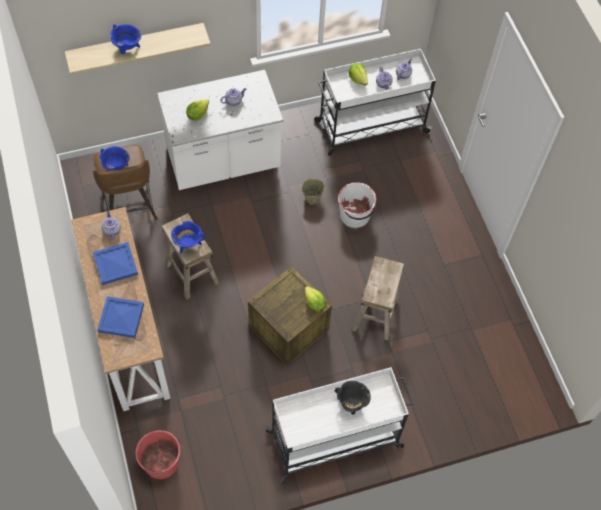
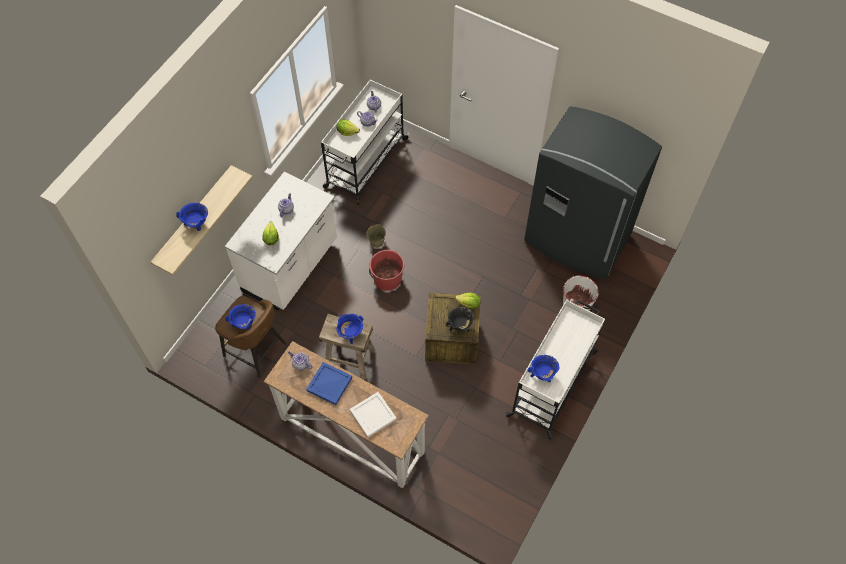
camera: 40 degrees left, 0 degrees up
blue tray [97,296,144,338] -> white tray [350,392,397,437]
red bucket [134,430,182,479] -> red bucket moved to [369,250,404,291]
black cooking pot [335,381,371,415] -> black cooking pot moved to [446,307,475,332]
white bucket [338,182,376,228] -> white bucket moved to [563,275,598,311]
beige stool [352,256,404,340] -> none
none -> grey fridge [524,106,662,279]
none -> blue cooking pot [528,355,559,382]

